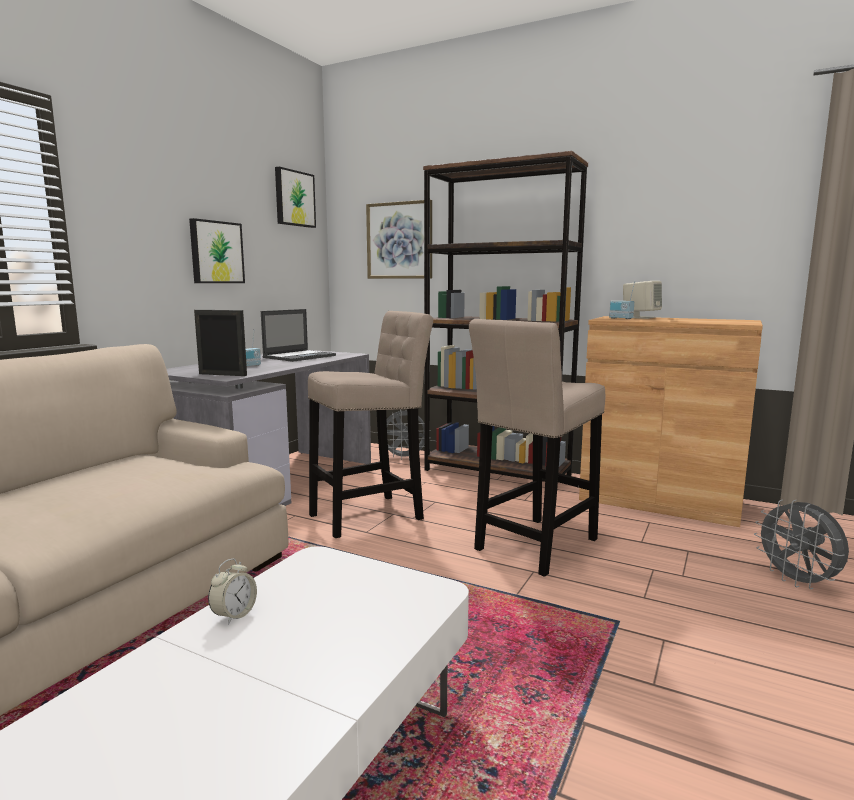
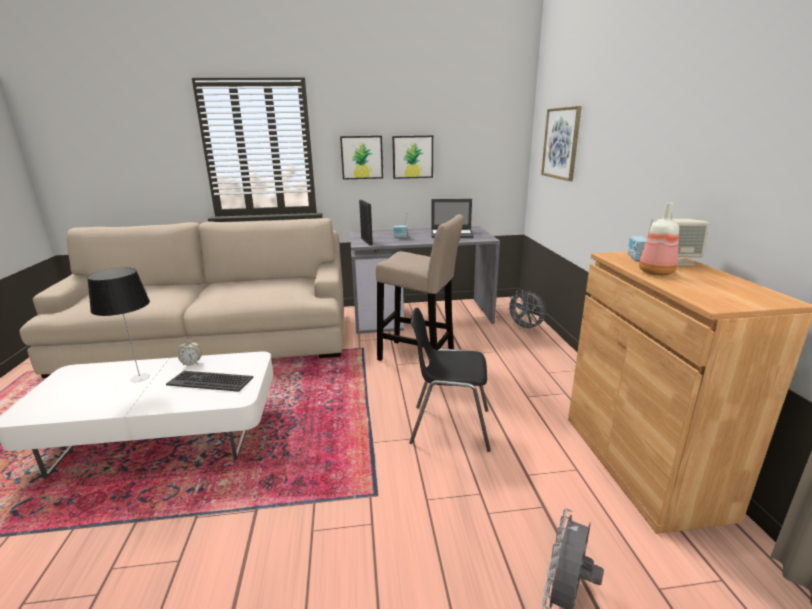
camera: 55 degrees right, 10 degrees up
picture [275,167,316,228] -> picture moved to [340,136,383,180]
brown bookcase [423,151,588,482] -> none
beige stool [469,319,605,577] -> black chair [409,307,491,452]
none -> table lamp [87,267,150,382]
none -> keyboard [166,371,253,392]
none -> bottle [639,202,679,275]

